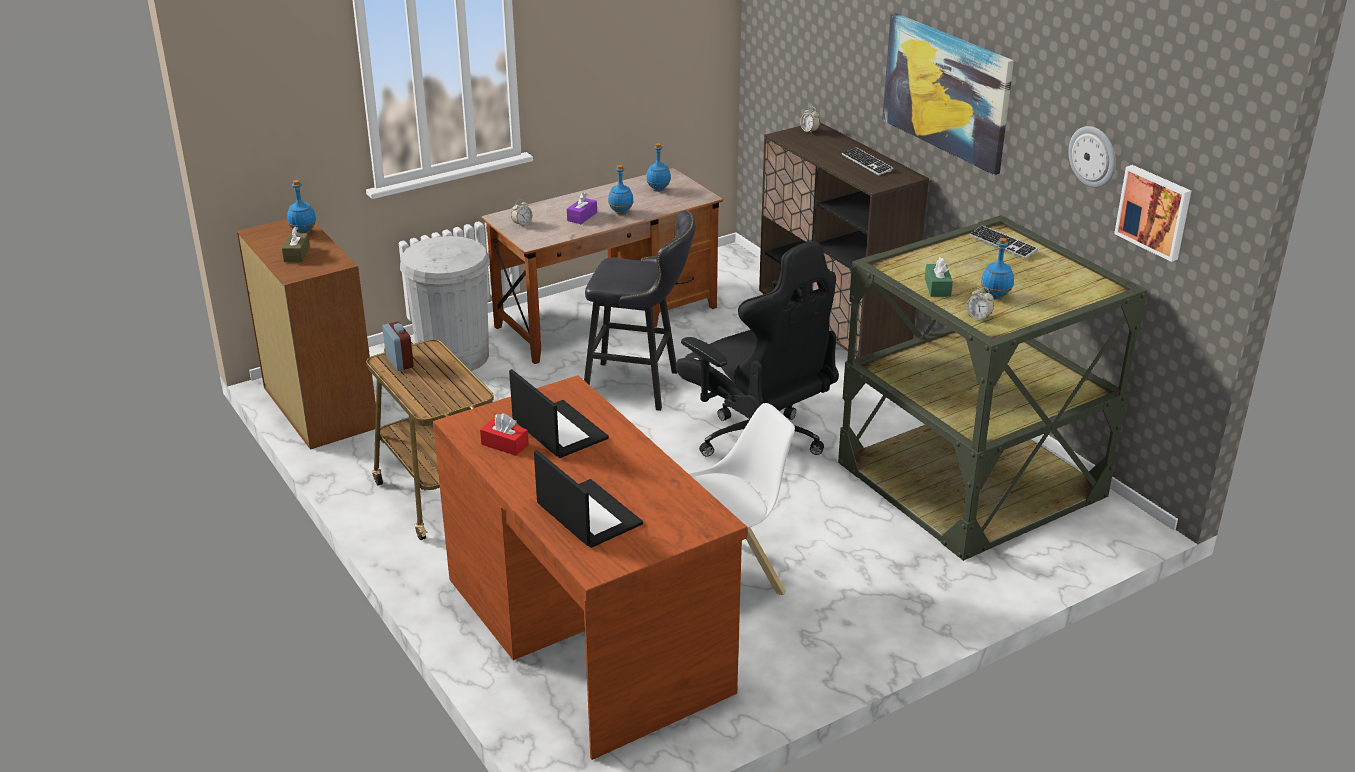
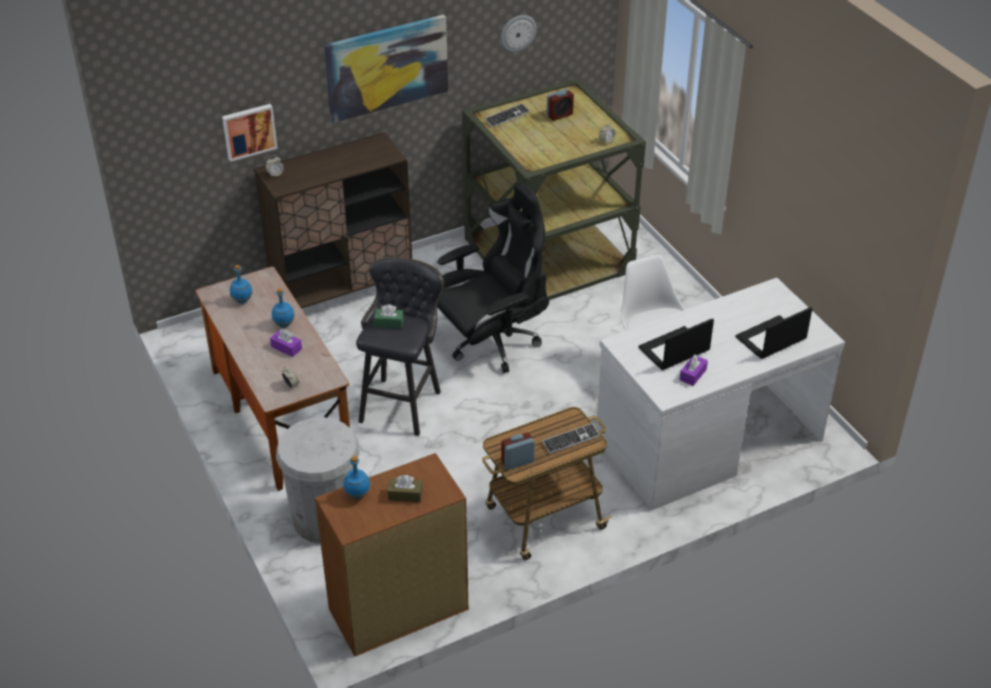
camera: 85 degrees left, 10 degrees up
brown desk [433,375,748,760] -> white desk [596,278,845,510]
red tissue box [480,413,529,456] -> purple tissue box [679,354,708,386]
keyboard [842,147,893,175] -> keyboard moved to [542,423,600,454]
green tissue box [925,257,953,297] -> green tissue box moved to [374,304,404,329]
blue bottle [981,238,1014,300] -> none
picture [1114,165,1191,262] -> picture moved to [222,104,278,162]
none -> alarm clock [546,89,574,121]

